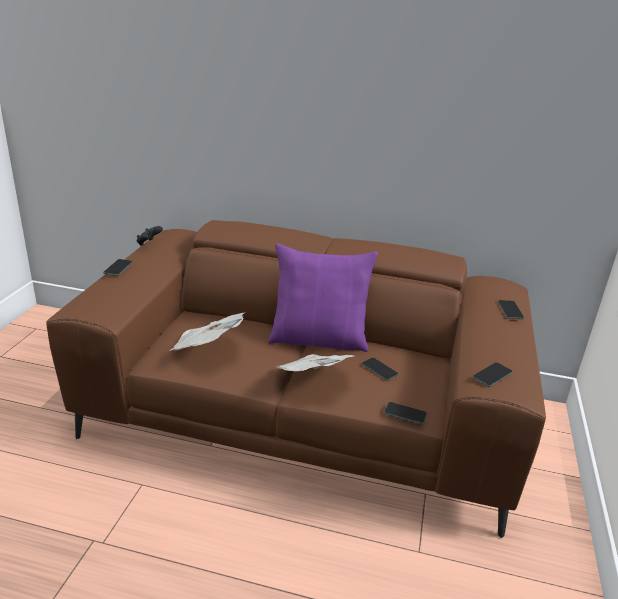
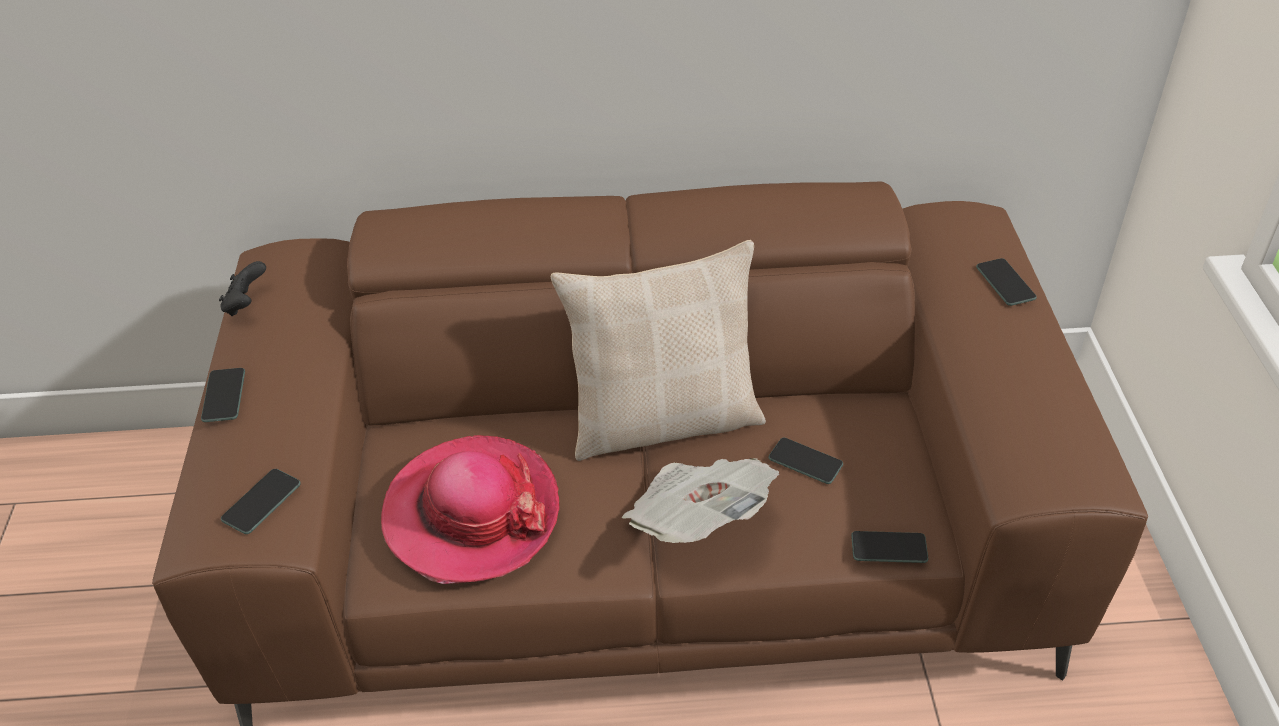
camera: 15 degrees left, 15 degrees up
newspaper [170,312,245,351] -> hat [381,435,560,584]
purple pillow [268,243,378,352] -> beige pillow [551,240,766,461]
phone [472,362,513,387] -> phone moved to [221,469,301,534]

